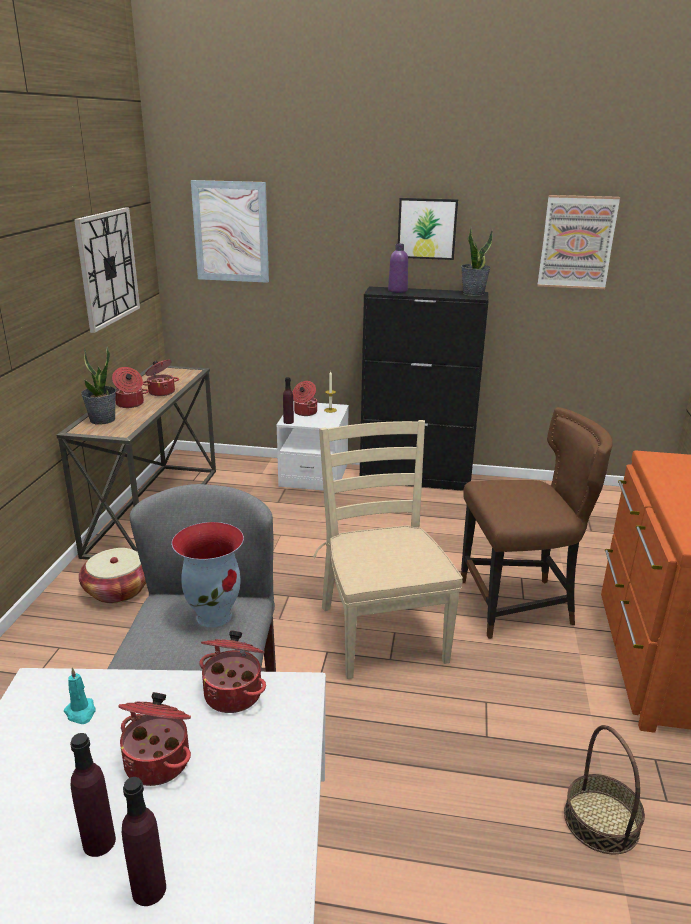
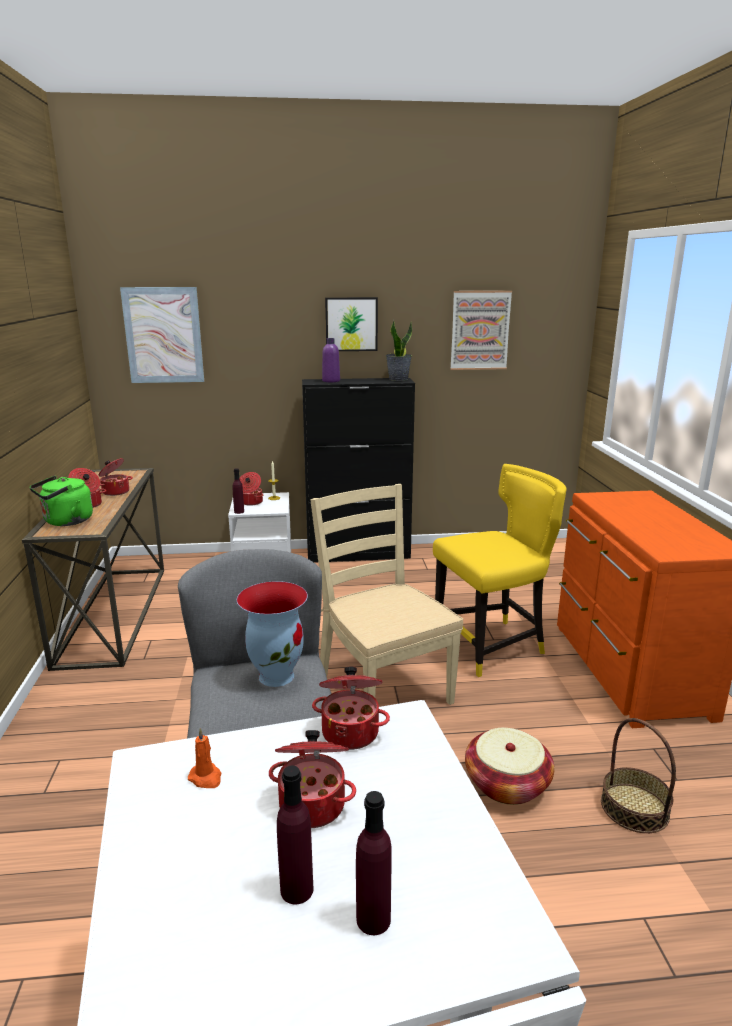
camera: 15 degrees left, 5 degrees down
turquoise candle [64,667,95,724] -> orange candle [188,728,221,788]
wall clock [74,208,140,333] -> none
basket [79,548,146,603] -> basket moved to [465,728,555,805]
potted plant [81,346,116,425] -> green kettle [30,476,93,526]
brown chair [461,407,613,639] -> yellow chair [433,464,567,677]

